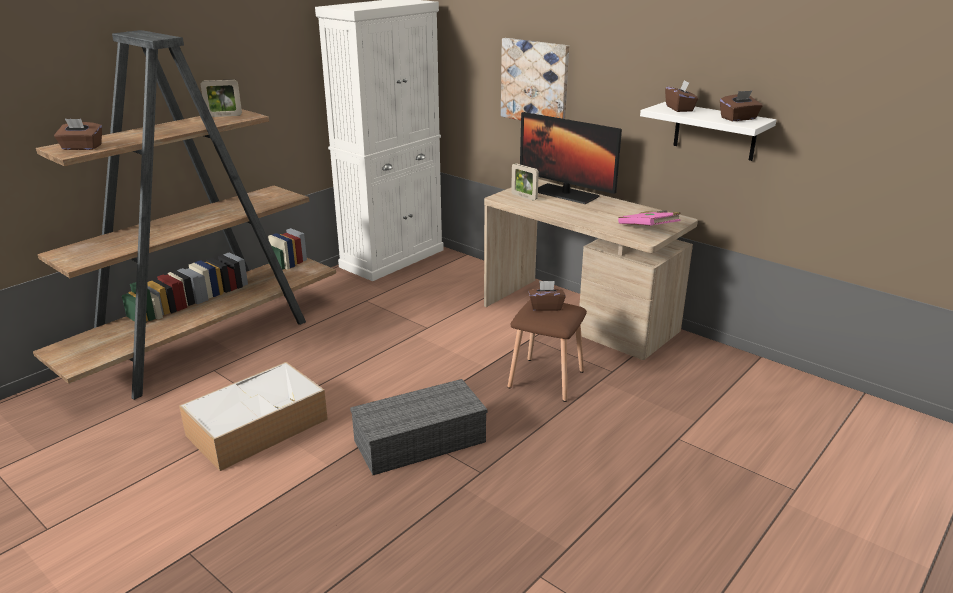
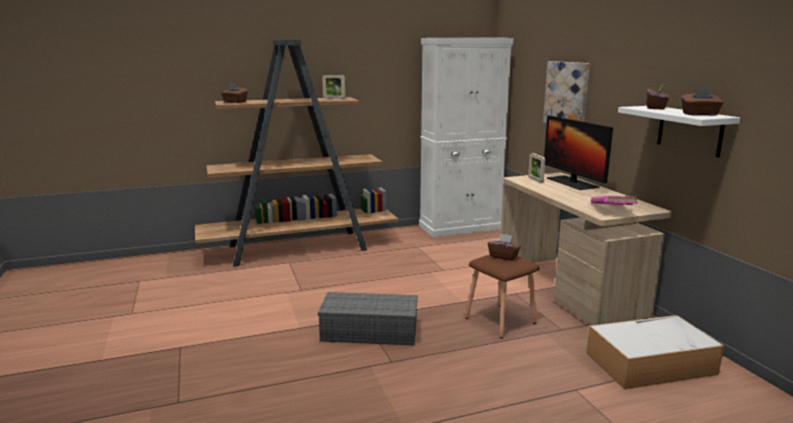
camera: 30 degrees right, 10 degrees down
storage box [179,362,328,471] -> storage box moved to [586,315,724,389]

